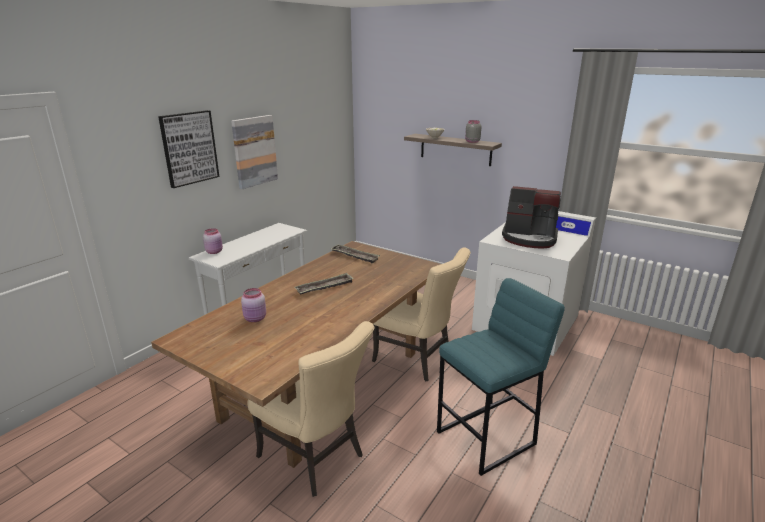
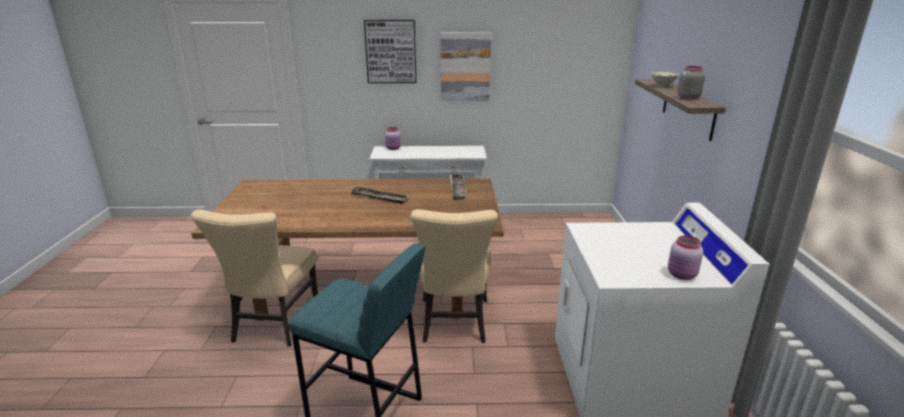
camera: 55 degrees right, 0 degrees up
pink jar [241,288,266,322] -> pink jar moved to [668,236,703,280]
coffee machine [502,186,561,249] -> none

